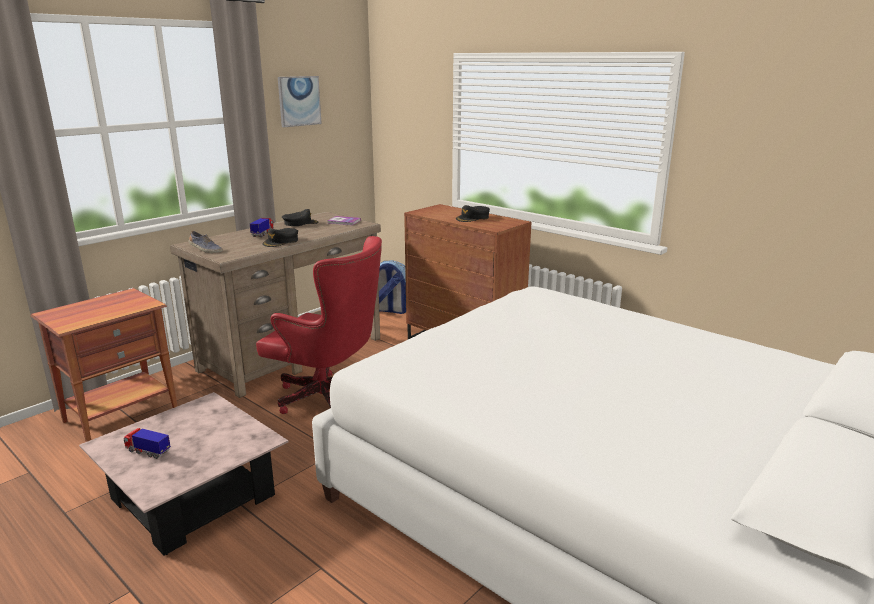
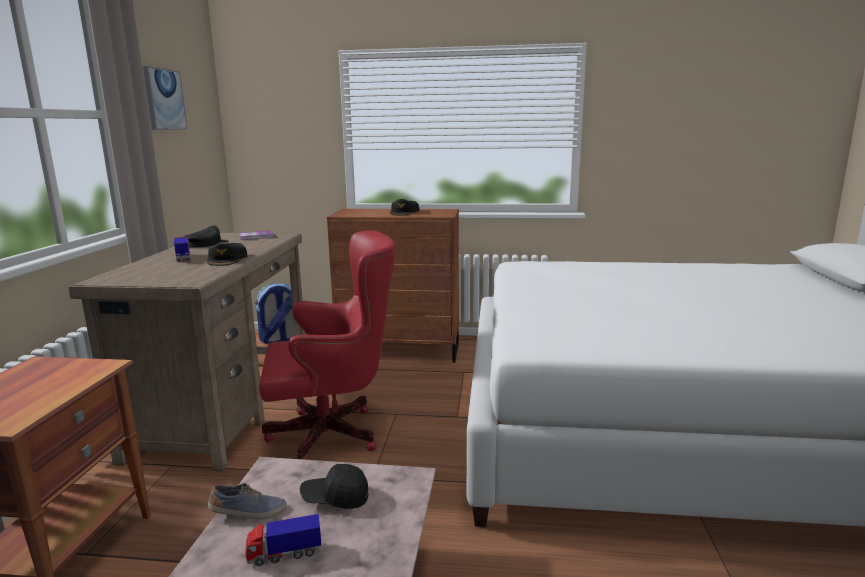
camera: 35 degrees left, 5 degrees down
shoe [189,231,223,253] -> shoe moved to [208,483,287,519]
none -> black cap [300,464,368,509]

